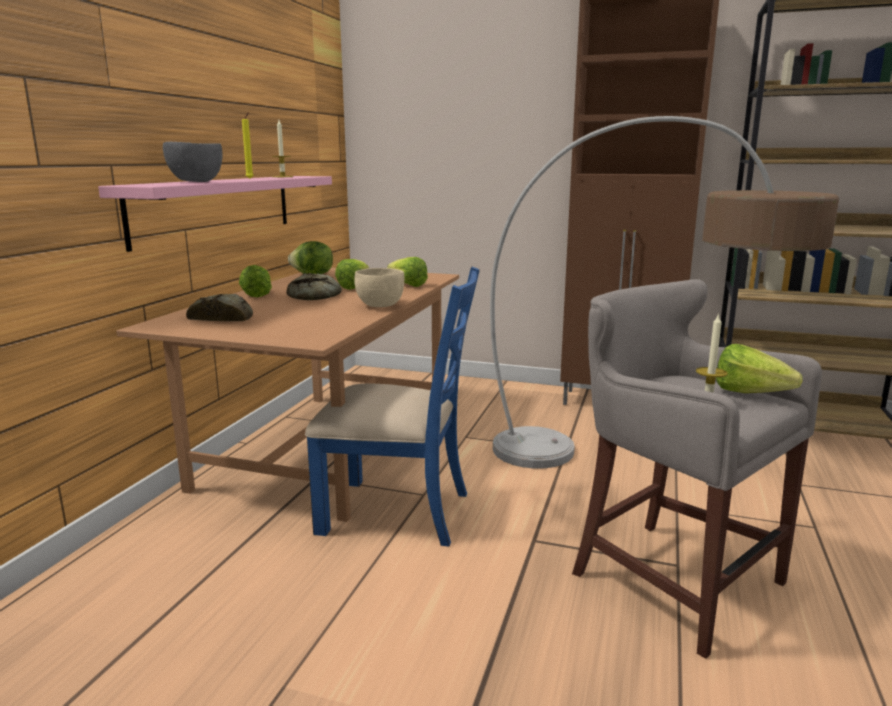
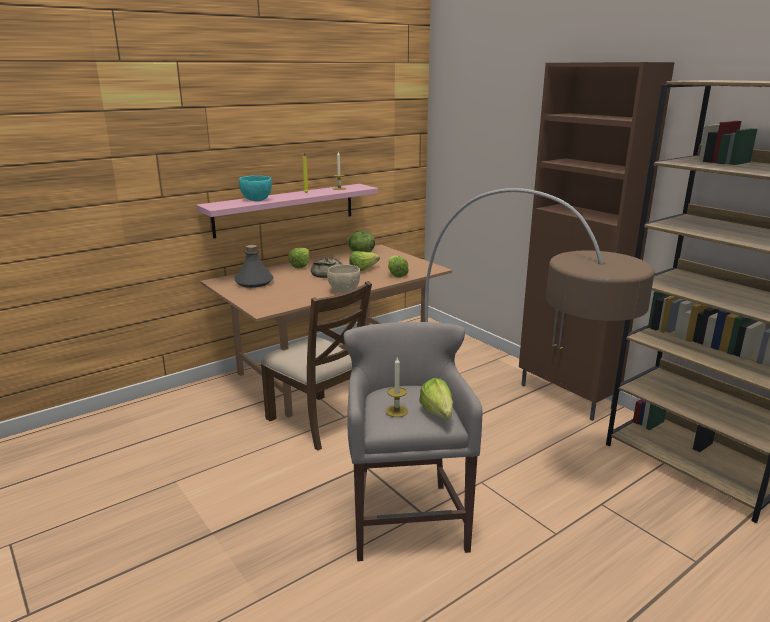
camera: 35 degrees right, 5 degrees up
grey bowl [163,142,222,182] -> turquoise bowl [239,175,272,201]
bread [186,294,253,321] -> grey bottle [234,245,274,288]
blue chair [305,267,480,547] -> brown chair [261,281,372,451]

